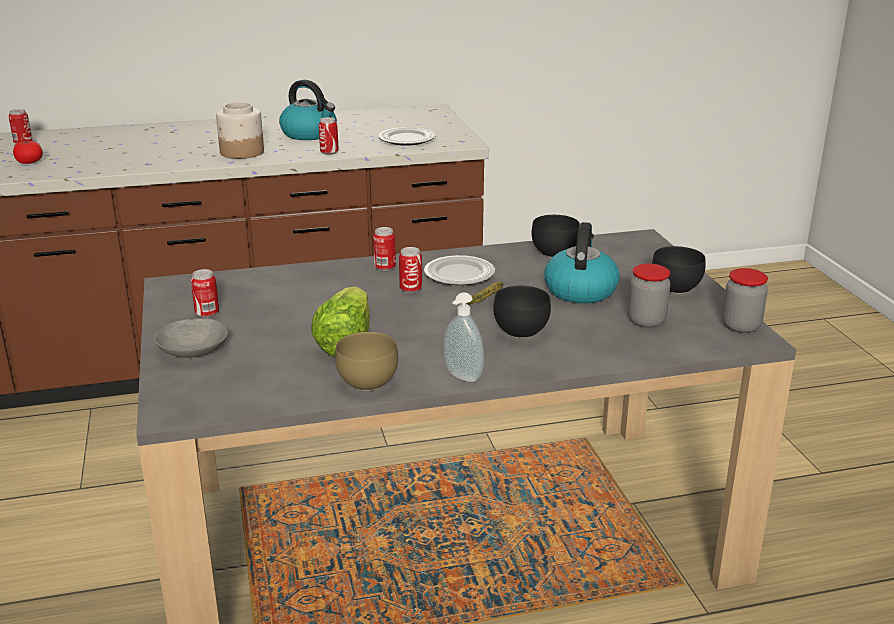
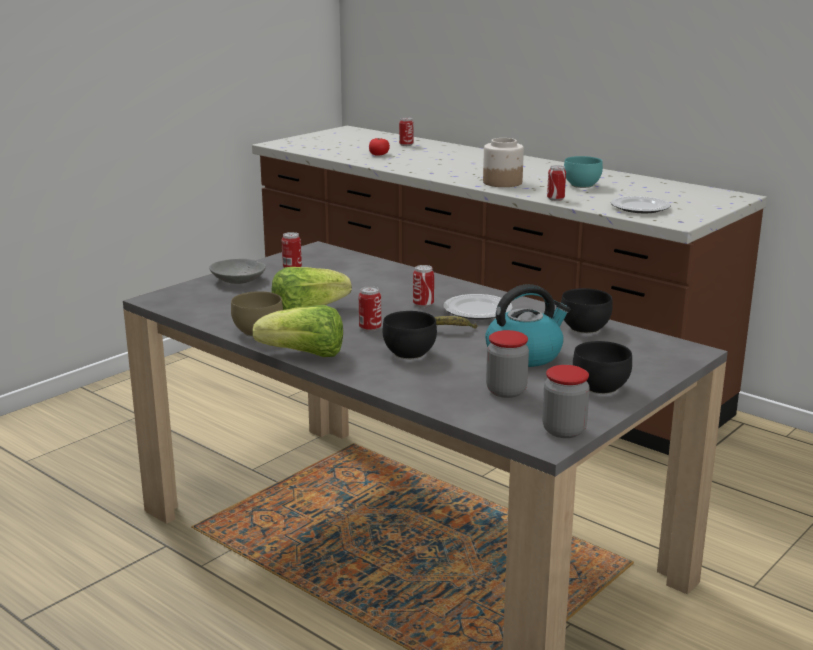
camera: 55 degrees right, 5 degrees down
kettle [279,80,337,140] -> turquoise bowl [564,156,603,188]
can [373,227,396,271] -> can moved to [359,286,381,331]
soap dispenser [443,292,484,382] -> lettuce [253,305,343,357]

